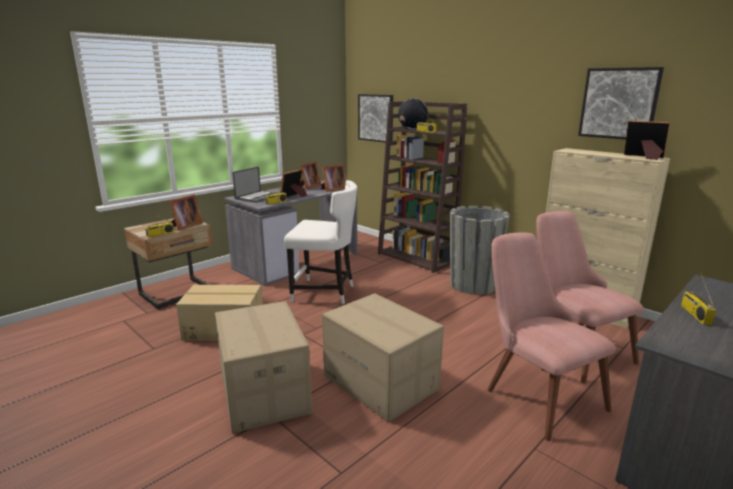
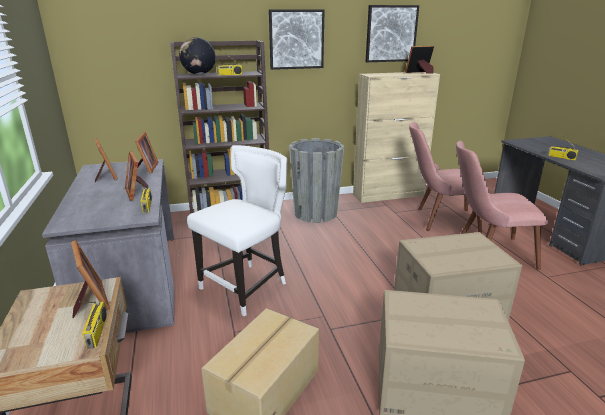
camera: 60 degrees left, 5 degrees up
laptop [232,167,277,203] -> none
picture [358,94,393,143] -> picture moved to [269,9,324,70]

